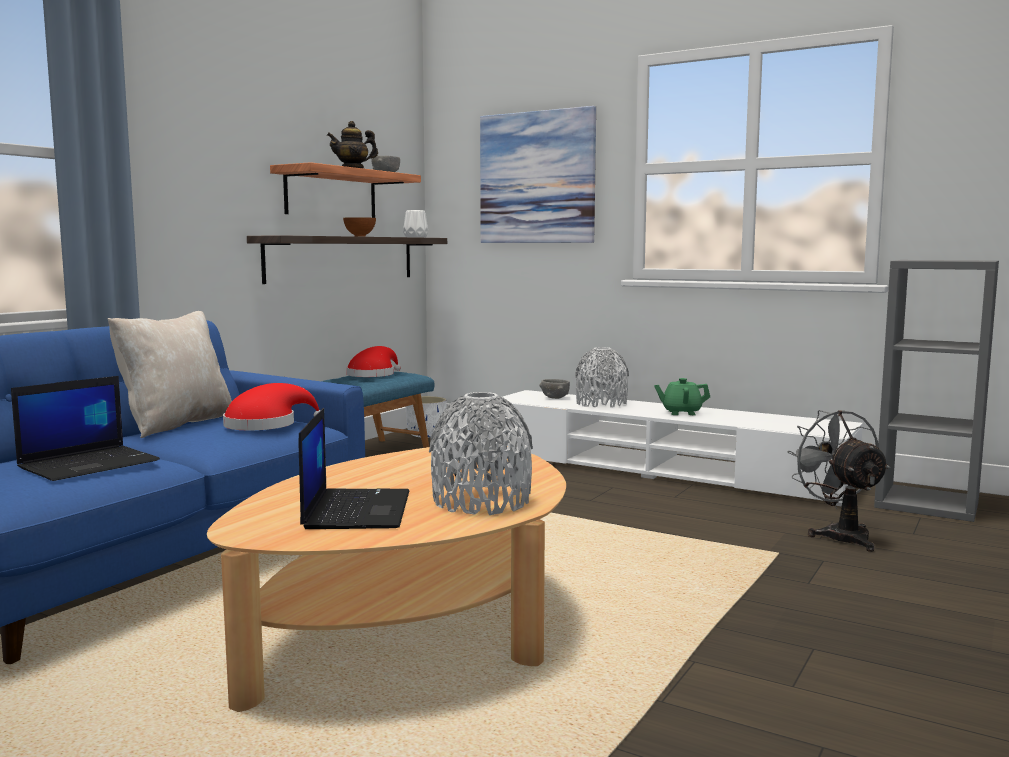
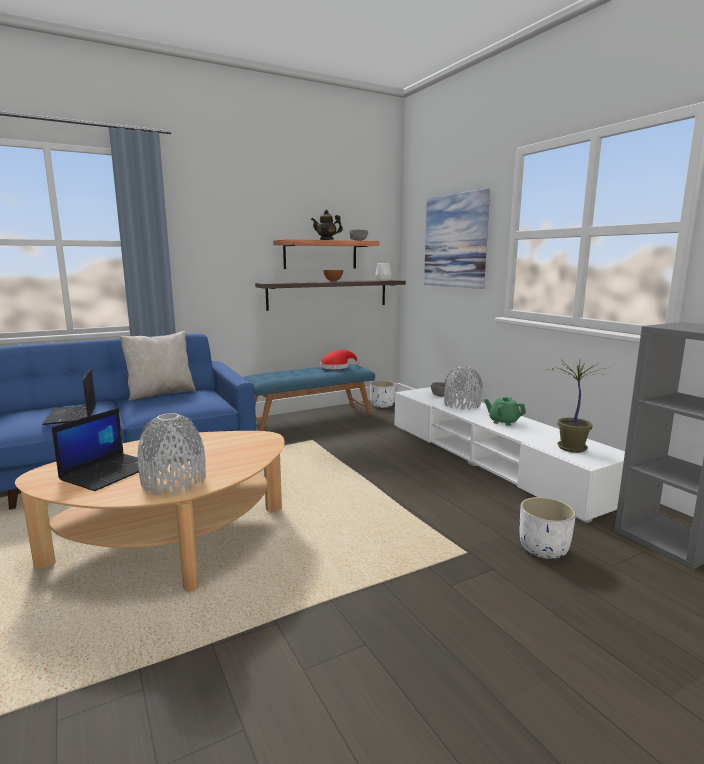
camera: 30 degrees right, 5 degrees up
laptop [11,376,160,481] -> laptop turned 90 degrees clockwise [42,368,96,425]
red hat [223,383,320,430] -> none
grey fan [787,410,890,552] -> white planter [520,497,576,559]
none -> potted plant [547,359,611,453]

